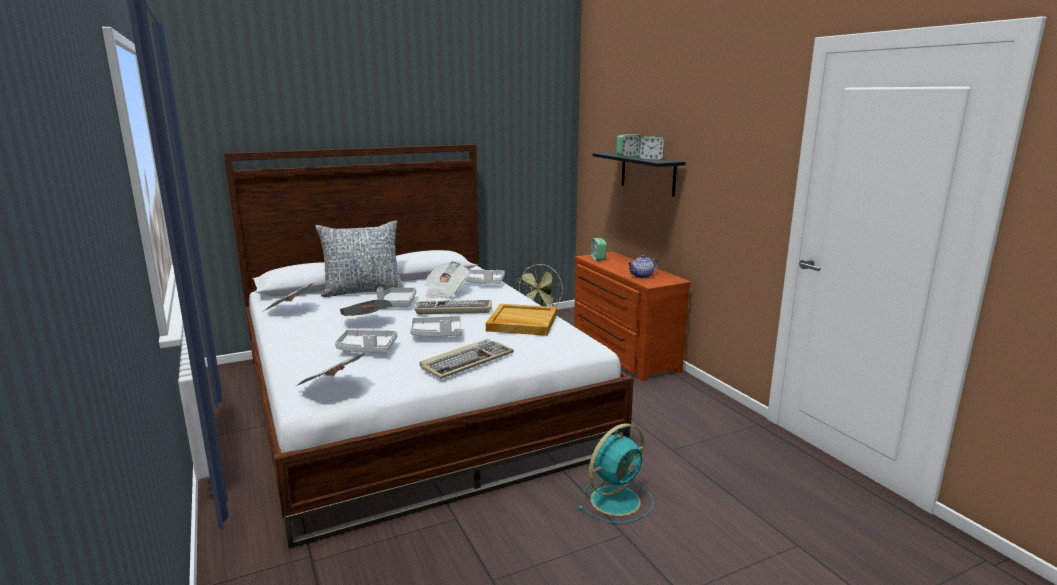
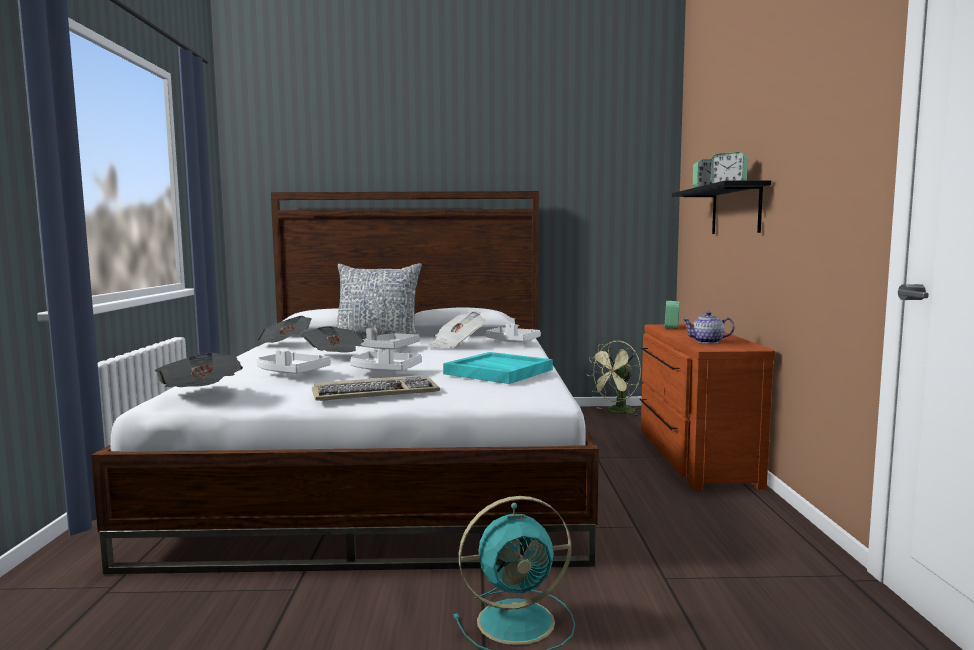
camera: 25 degrees right, 10 degrees down
keyboard [414,300,492,314] -> none
beige tray [486,304,557,336] -> turquoise tray [443,352,553,384]

